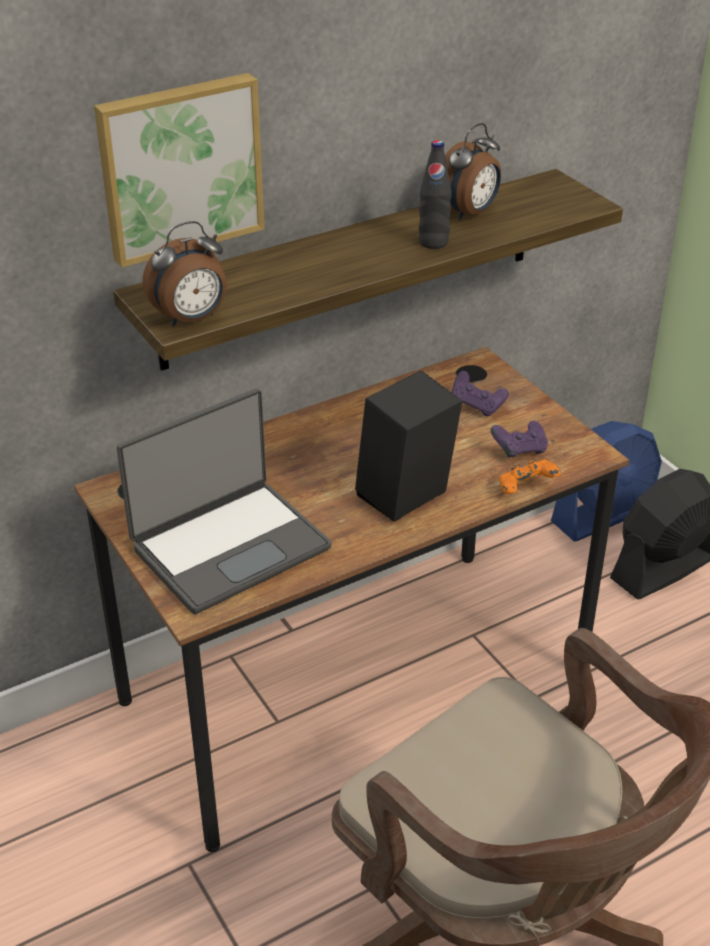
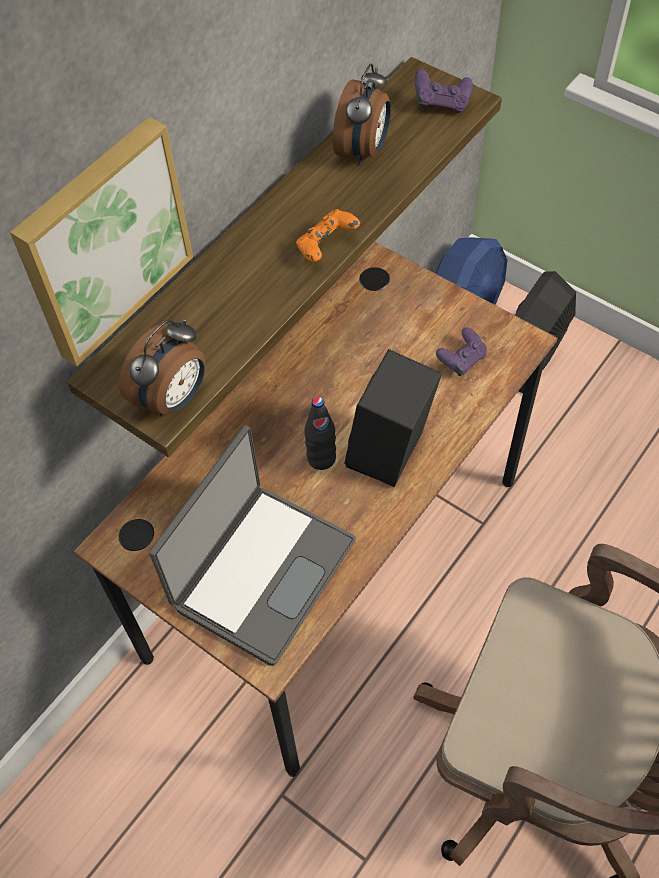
camera: 20 degrees left, 20 degrees up
black bottle [418,140,452,249] -> black bottle moved to [304,397,336,470]
purple game controller [452,371,509,416] -> purple game controller moved to [415,69,473,113]
orange game controller [499,459,561,494] -> orange game controller moved to [296,209,360,262]

